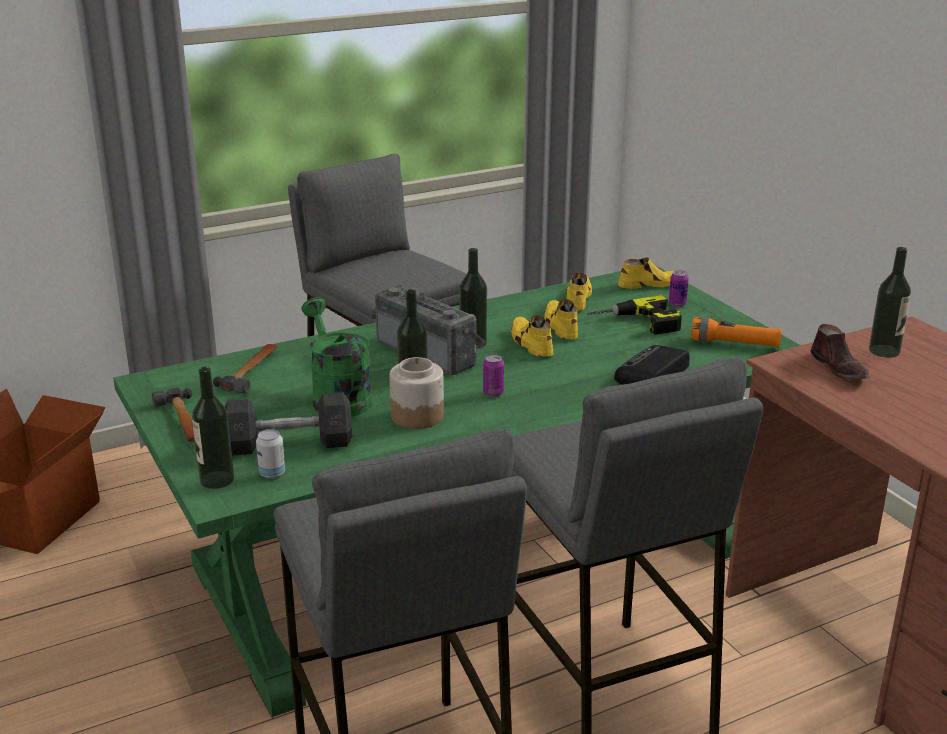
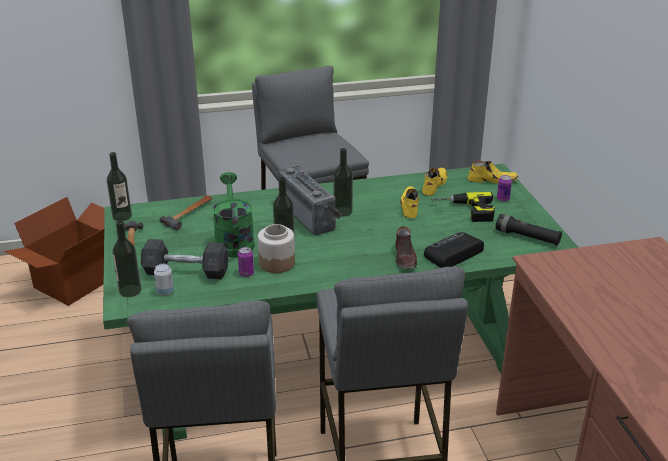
camera: 15 degrees right, 5 degrees up
can [483,354,504,397] -> can moved to [238,247,254,277]
yellow shoe [511,315,553,357] -> none
orange flashlight [691,317,782,348] -> black flashlight [496,214,562,246]
brown shoe [810,324,870,380] -> brown shoe moved to [396,226,417,269]
bottle [869,247,911,358] -> bottle moved to [107,152,132,221]

